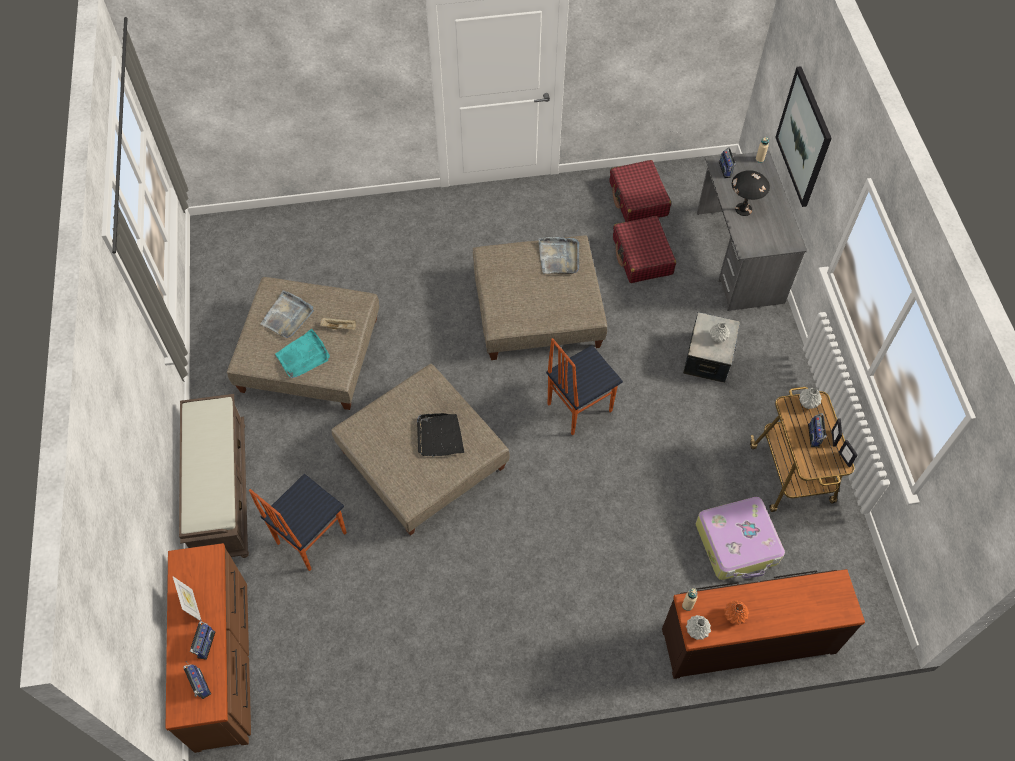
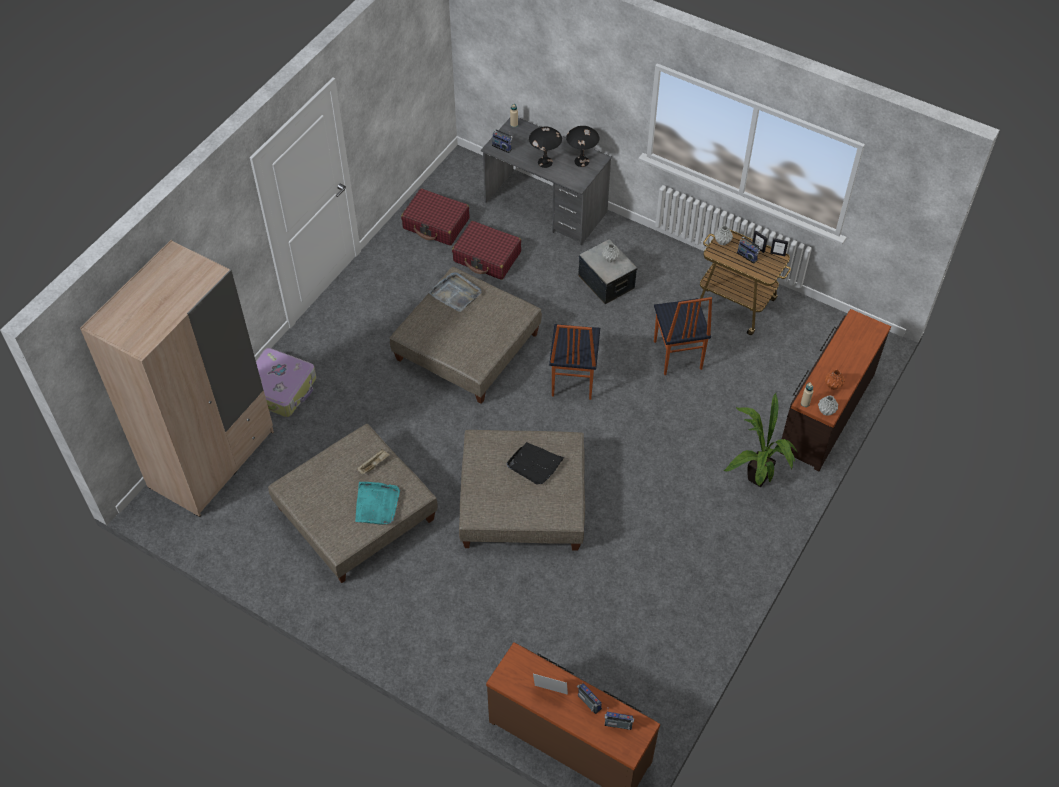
camera: 50 degrees left, 5 degrees down
brown bench [179,394,249,558] -> none
chair [249,474,347,571] -> chair moved to [654,297,712,375]
grey tray [261,290,314,338] -> none
suitcase [696,497,785,580] -> suitcase moved to [256,348,316,417]
picture [775,66,832,207] -> none
none -> beige wardrobe [80,240,274,517]
none -> black table lamp [566,126,599,167]
none -> potted plant [724,393,798,487]

